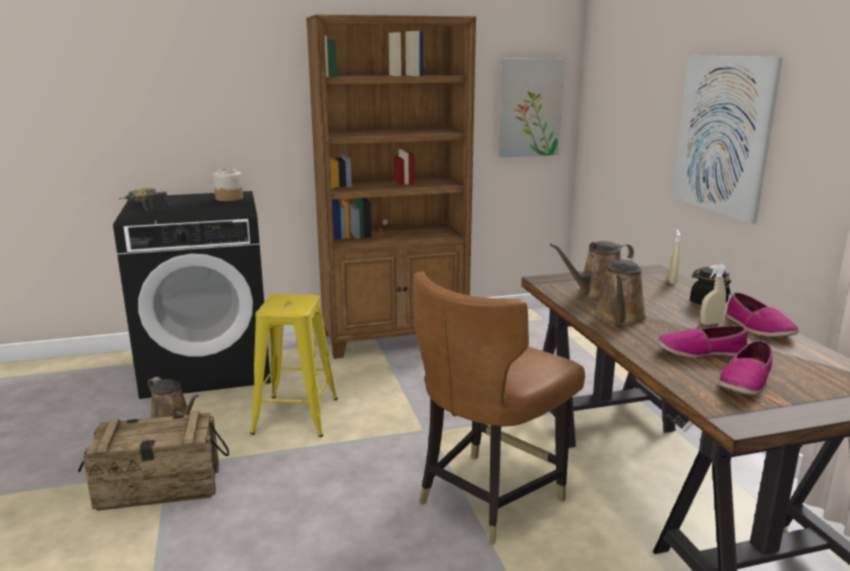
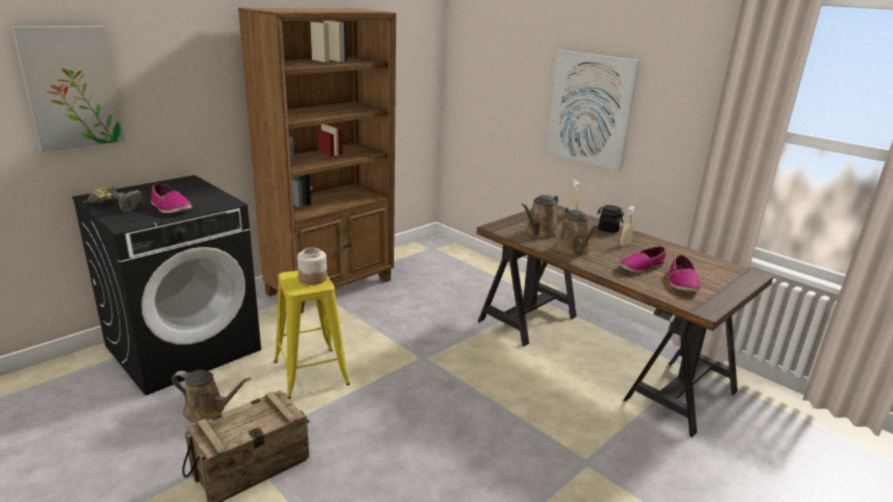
camera: 30 degrees left, 5 degrees up
jar [213,168,243,201] -> jar moved to [297,248,327,285]
brown chair [413,271,585,545] -> none
picture [499,58,564,157] -> picture moved to [12,26,125,152]
shoe [725,293,799,337] -> shoe moved to [151,184,192,213]

